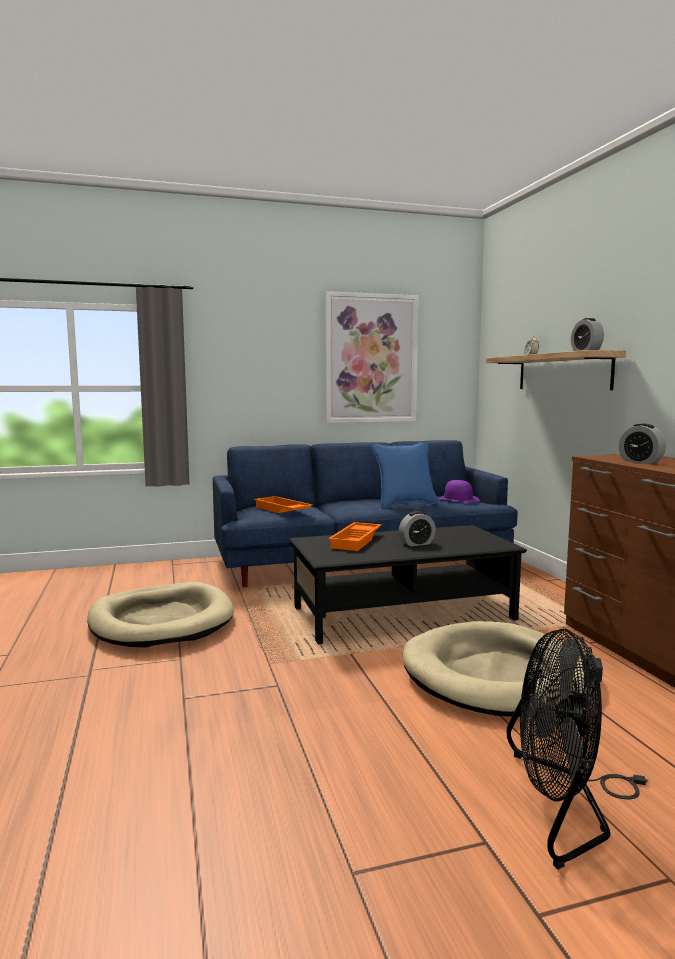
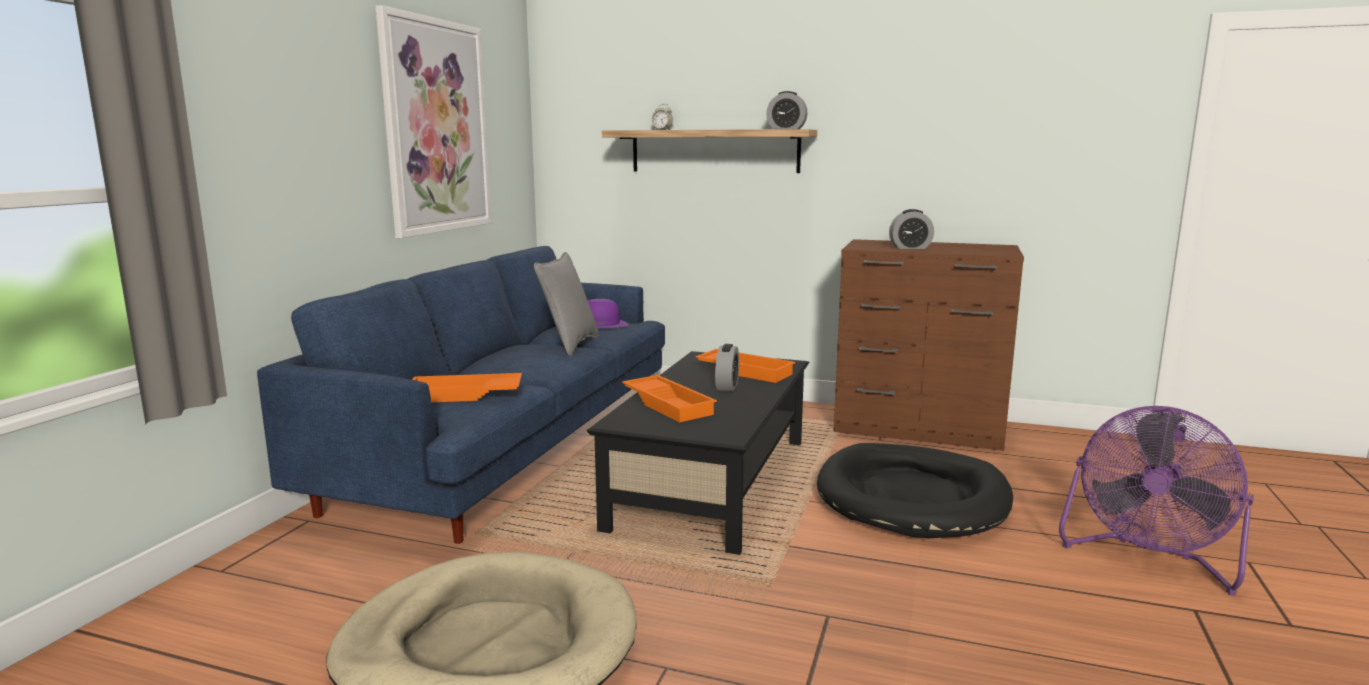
camera: 55 degrees left, 5 degrees up
blue pillow [372,442,437,508] -> grey pillow [534,252,598,356]
beige dog bed [403,621,597,717] -> black dog bed [817,443,1013,538]
black fan [507,629,649,870] -> purple fan [1059,406,1254,596]
none -> orange tray [696,349,795,383]

